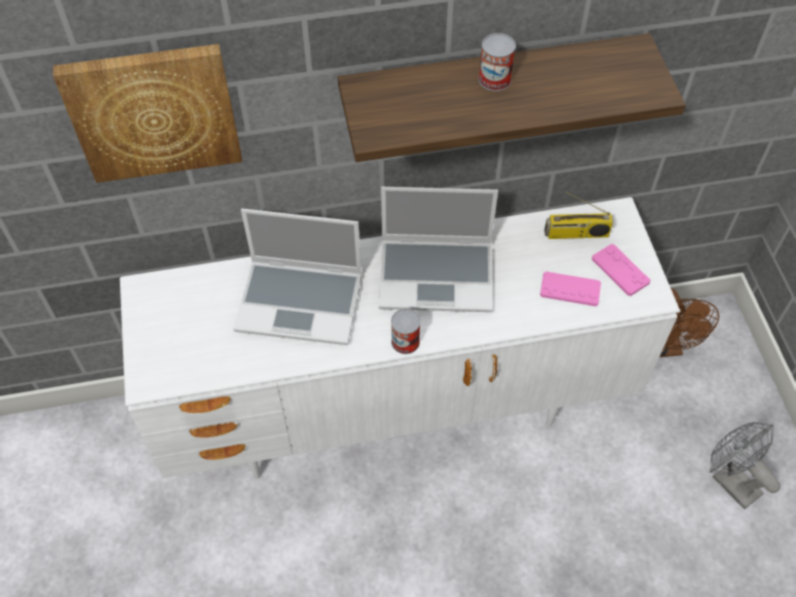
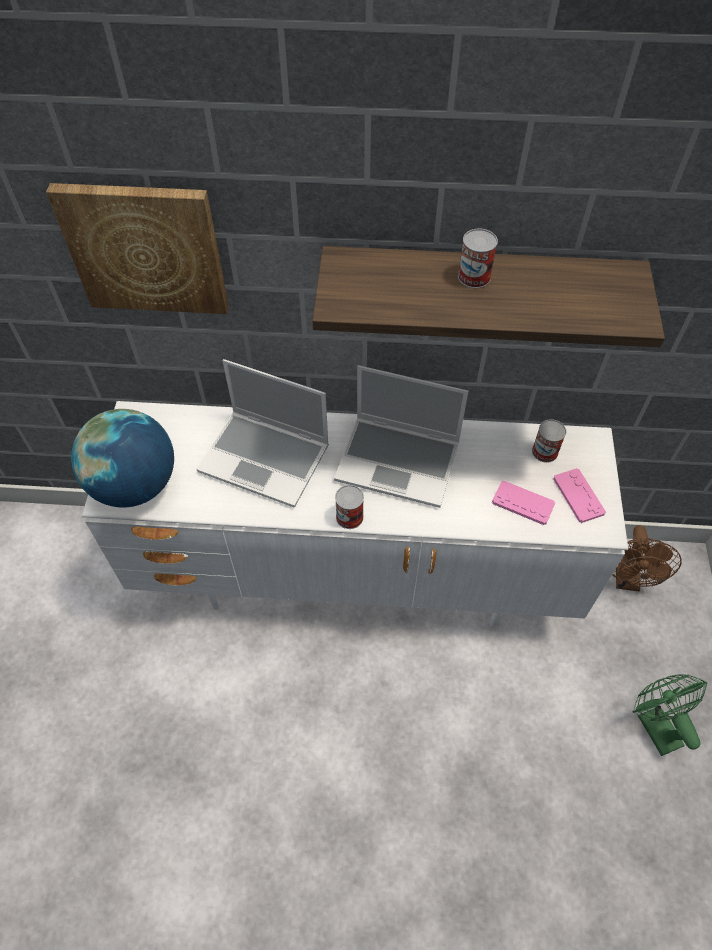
camera: 15 degrees right, 0 degrees up
radio [544,191,613,239] -> can [532,419,566,463]
grey fan [710,422,781,509] -> green fan [633,674,707,756]
none -> globe [71,409,174,507]

